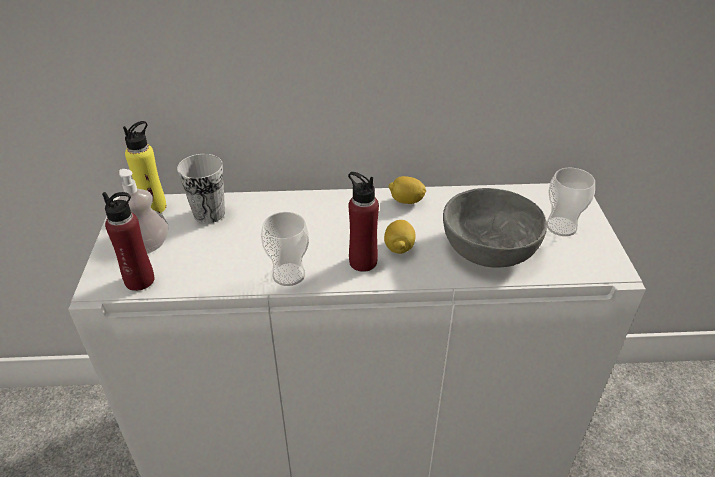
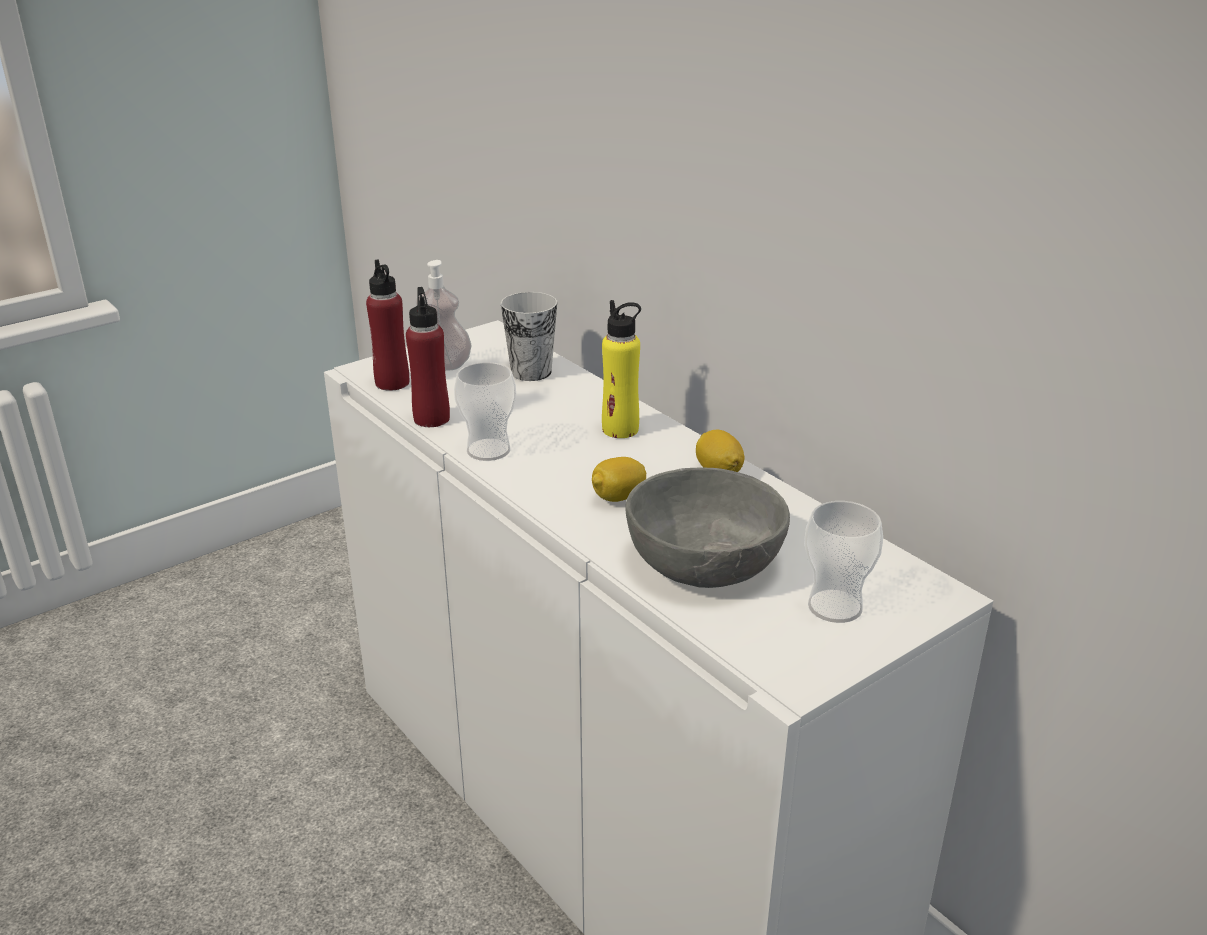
camera: 55 degrees right, 10 degrees down
yellow bottle [123,121,166,213] -> yellow bottle moved to [602,300,641,438]
red bottle [348,172,379,272] -> red bottle moved to [406,287,450,427]

